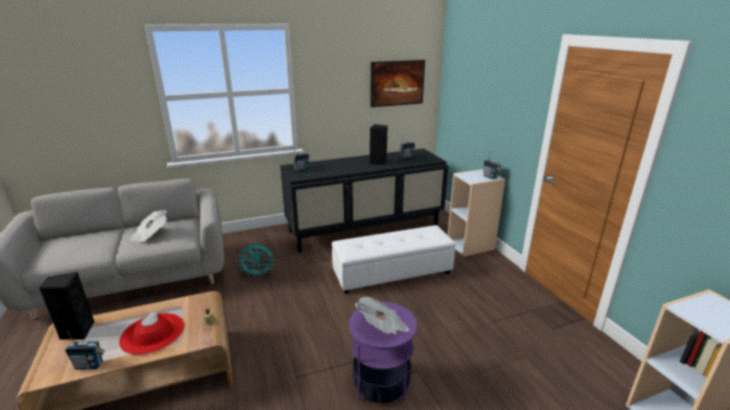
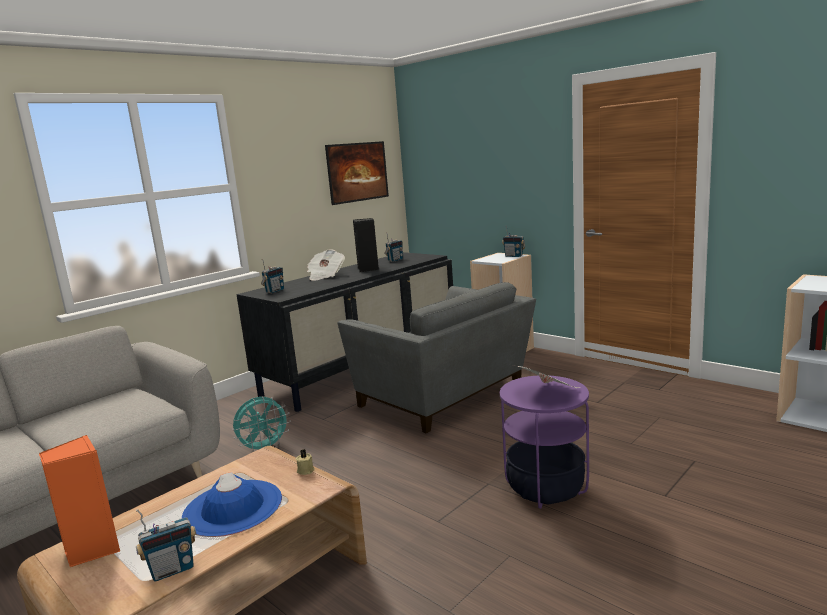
camera: 25 degrees left, 10 degrees down
black speaker [39,272,95,340] -> orange speaker [39,435,120,567]
red hat [119,312,184,355] -> blue hat [182,472,282,537]
newspaper [130,210,167,242] -> newspaper moved to [307,249,345,281]
white ottoman [332,225,456,294] -> grey armchair [338,282,536,433]

